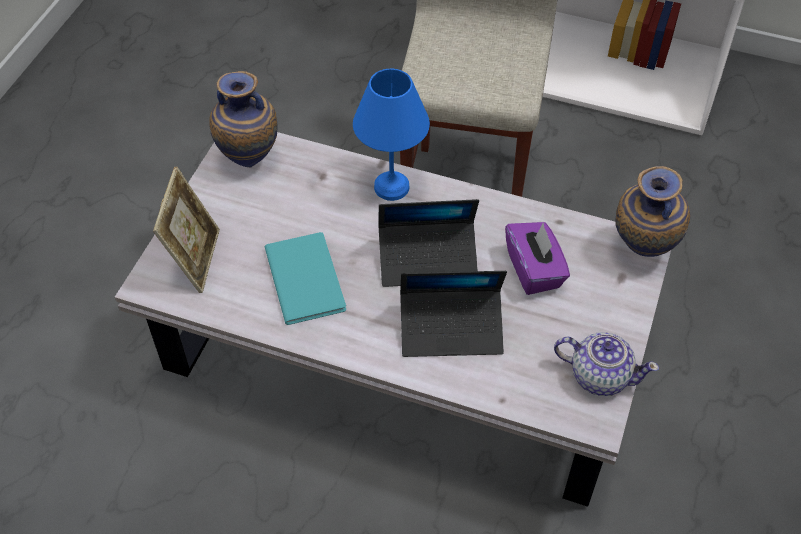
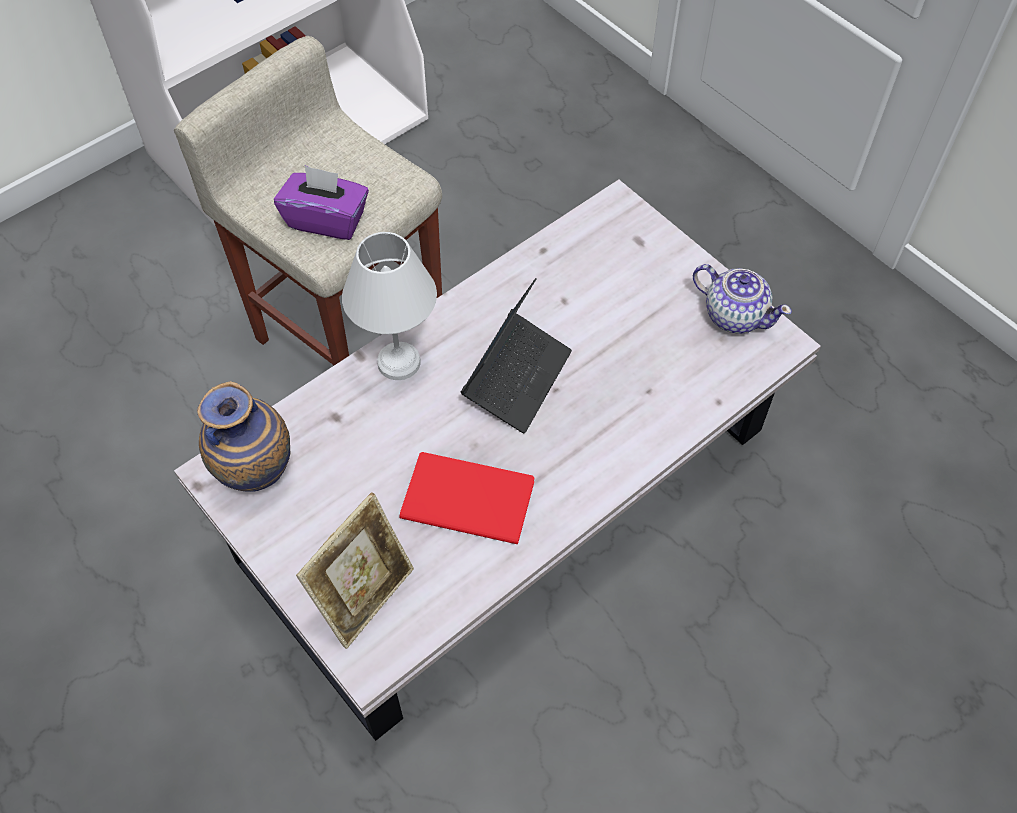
camera: 60 degrees left, 5 degrees up
picture frame [153,166,220,293] -> picture frame turned 90 degrees clockwise [296,492,414,649]
turquoise book [265,232,346,325] -> red book [399,452,534,545]
blue table lamp [353,69,430,201] -> white table lamp [342,232,437,380]
laptop [400,271,507,357] -> none
purple tissue box [505,222,570,295] -> purple tissue box moved to [274,165,369,240]
teapot [554,332,659,396] -> teapot turned 75 degrees clockwise [693,264,792,334]
vase [615,166,690,257] -> none

